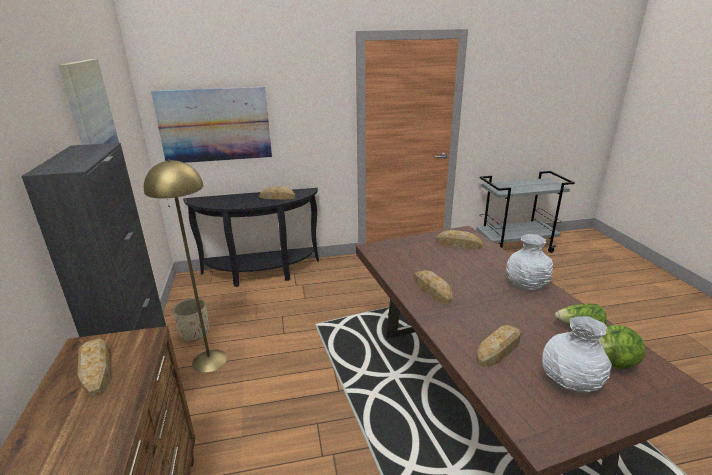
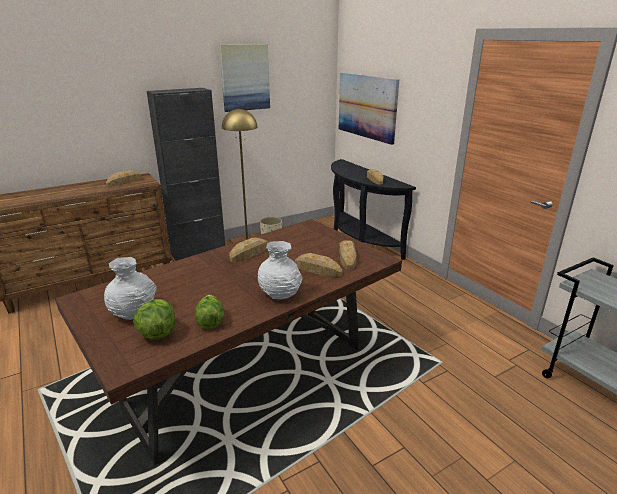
camera: 70 degrees right, 0 degrees up
bread [476,325,521,367] -> bread moved to [295,253,343,277]

